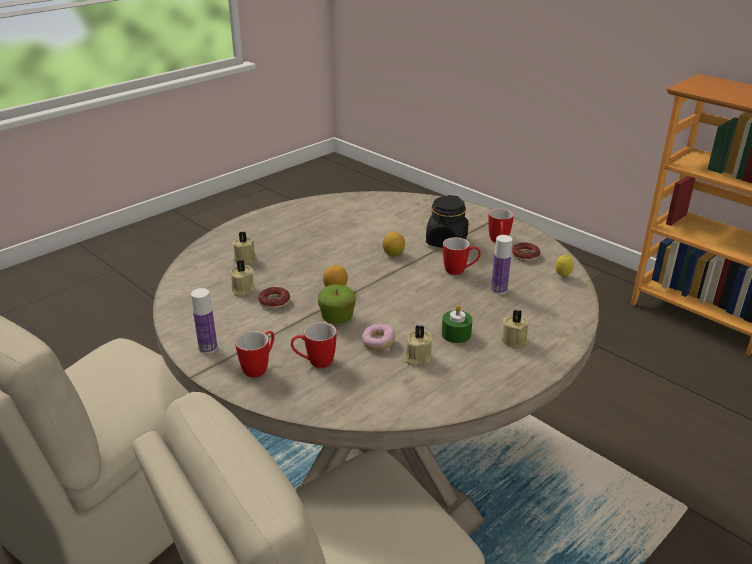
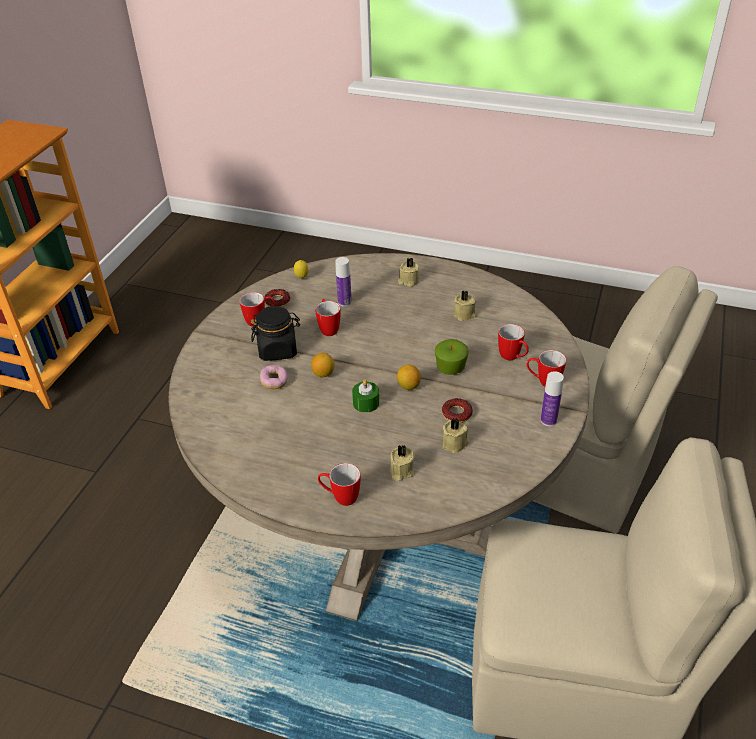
camera: 115 degrees left, 10 degrees up
donut [362,324,395,351] -> donut moved to [260,365,288,389]
green candle [442,305,472,343] -> green candle moved to [352,379,379,413]
none -> mug [318,463,361,506]

